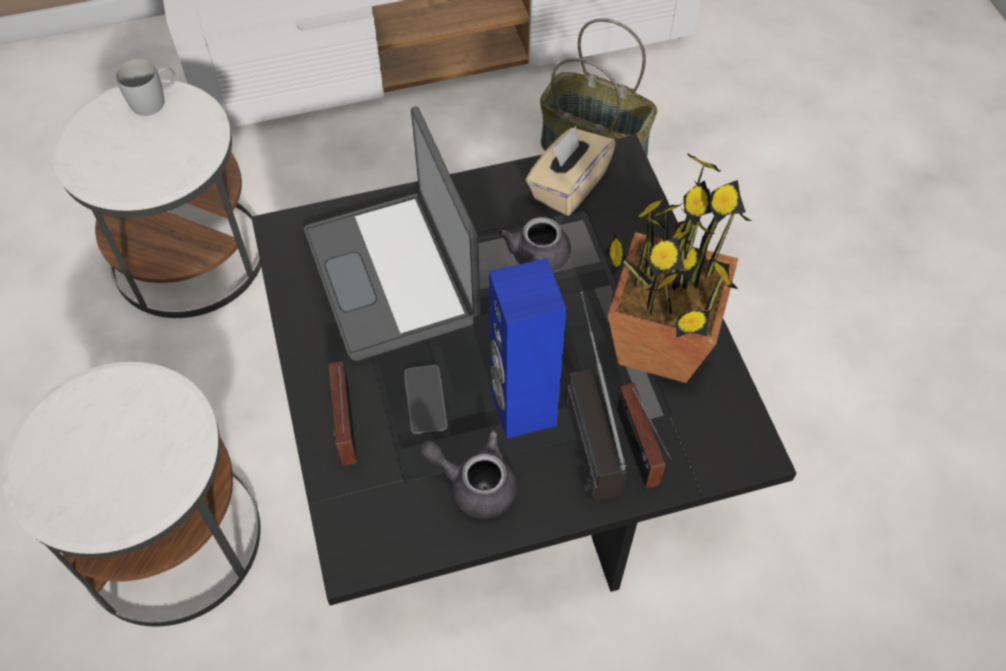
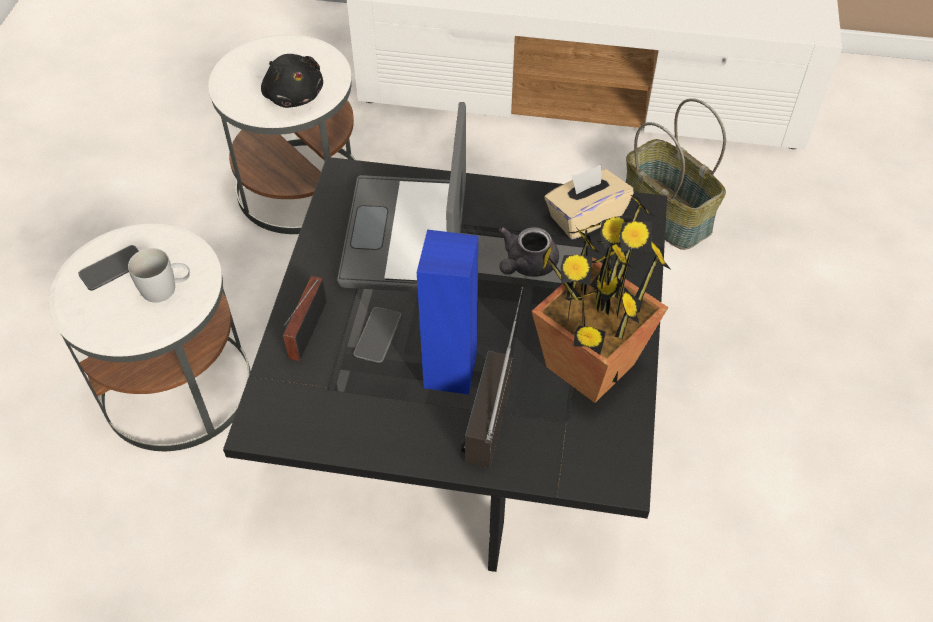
camera: 25 degrees right, 5 degrees down
white mug [116,59,176,116] -> white mug moved to [128,248,190,303]
grey teapot [419,430,518,519] -> none
radio [616,383,671,489] -> none
none -> phone [79,245,139,291]
none -> black plush toy [261,54,323,108]

